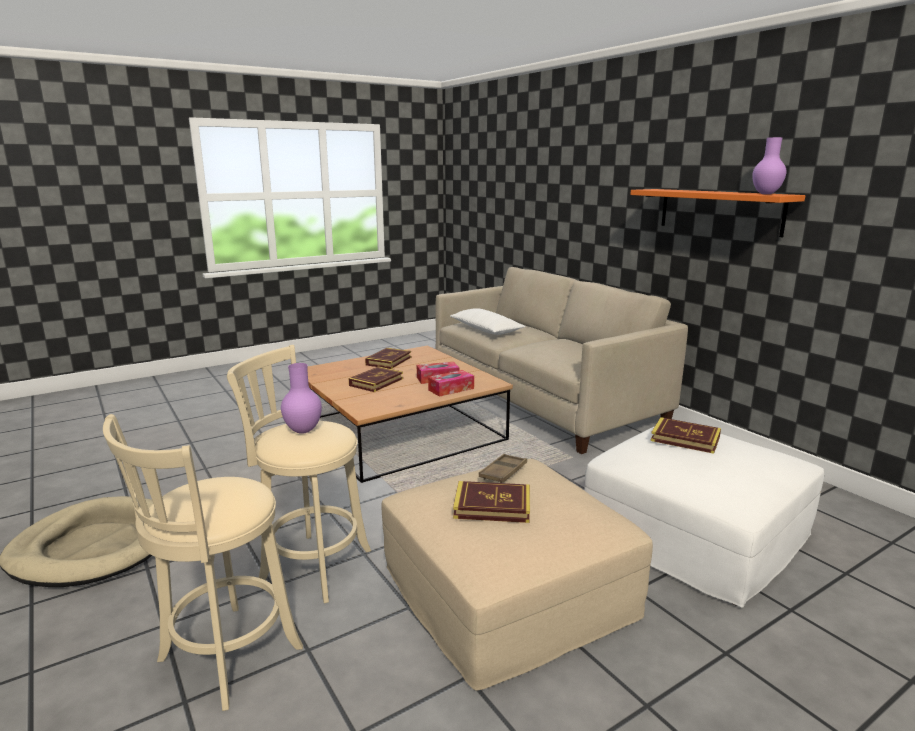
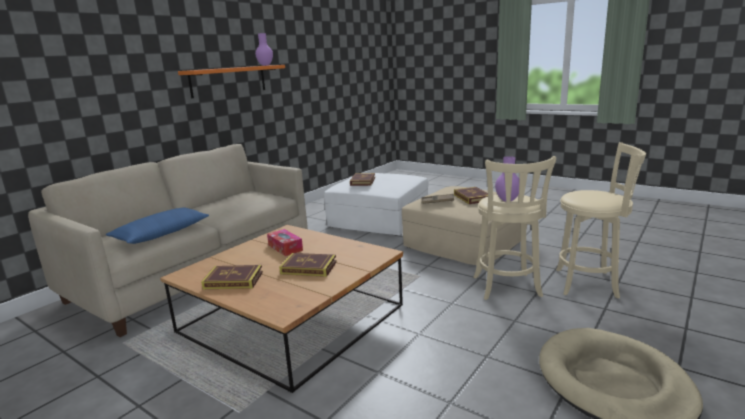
camera: 110 degrees left, 0 degrees up
tissue box [428,370,474,397] -> none
white pillow [450,308,526,335] -> blue pillow [106,208,209,244]

